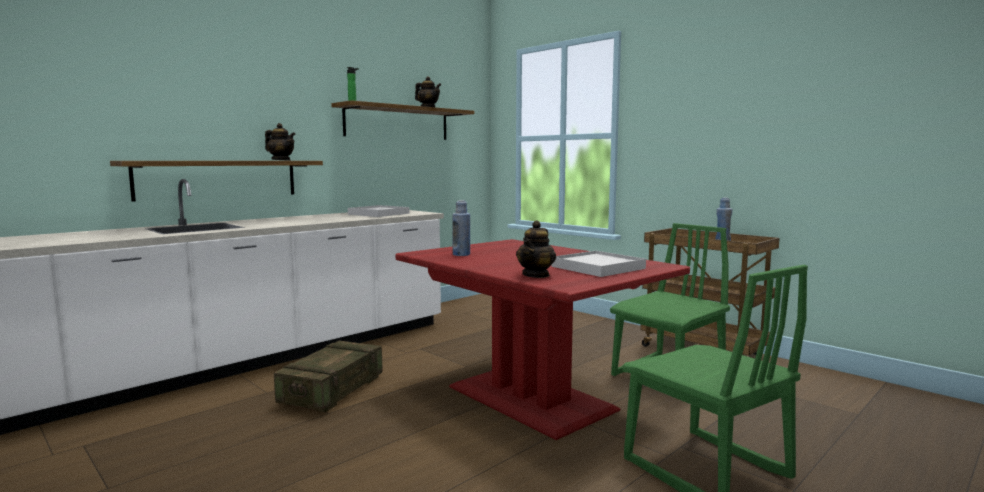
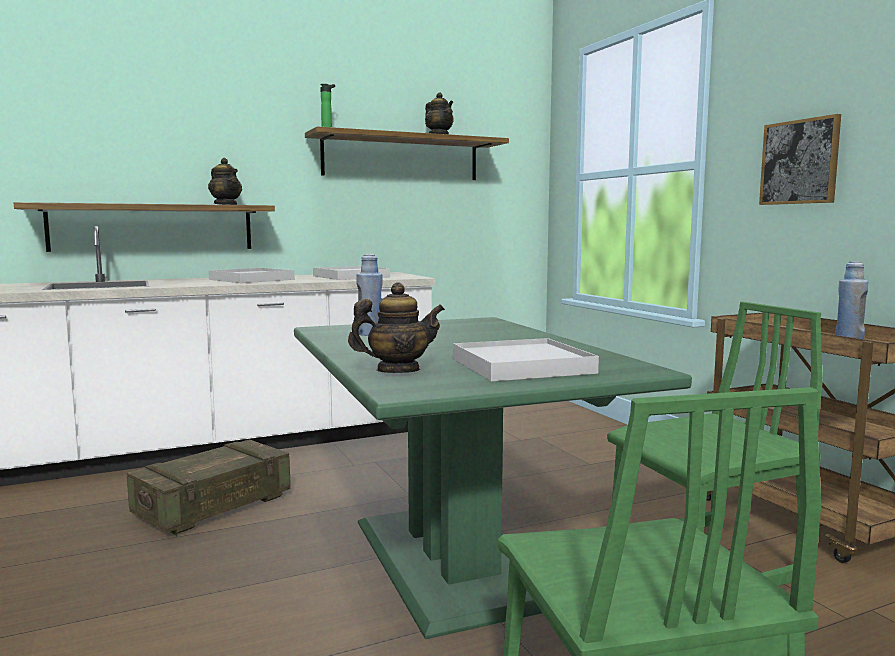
camera: 20 degrees right, 0 degrees up
red dining table [395,239,690,440] -> green dining table [294,317,692,639]
teapot [516,220,556,278] -> teapot turned 150 degrees counterclockwise [348,282,445,373]
none -> white tray [209,268,295,283]
none -> picture [759,114,841,205]

